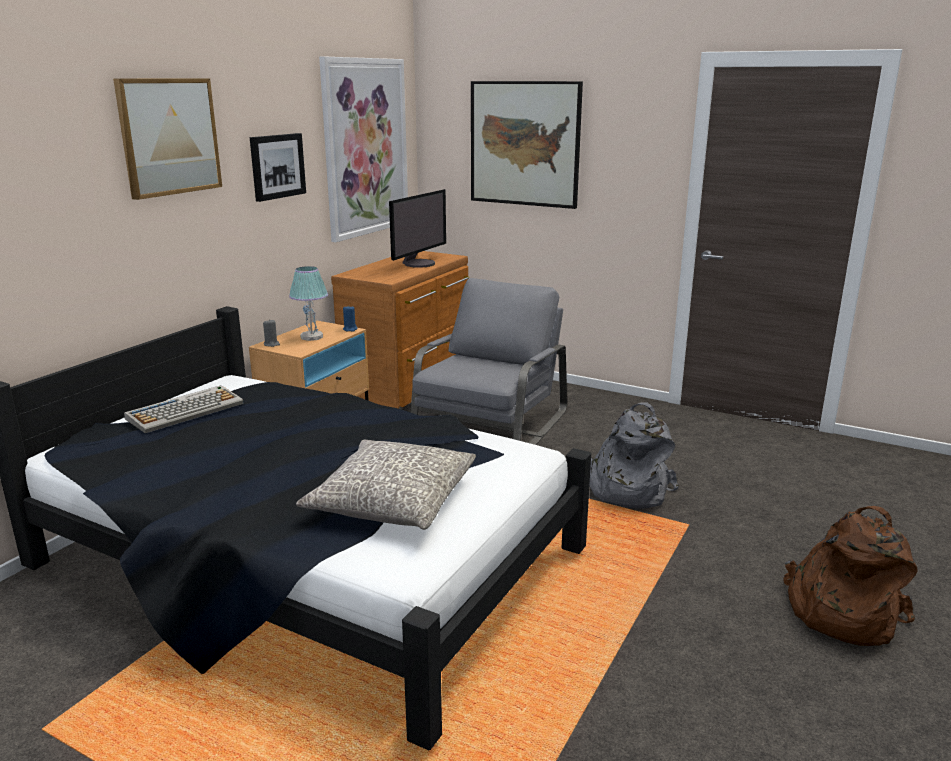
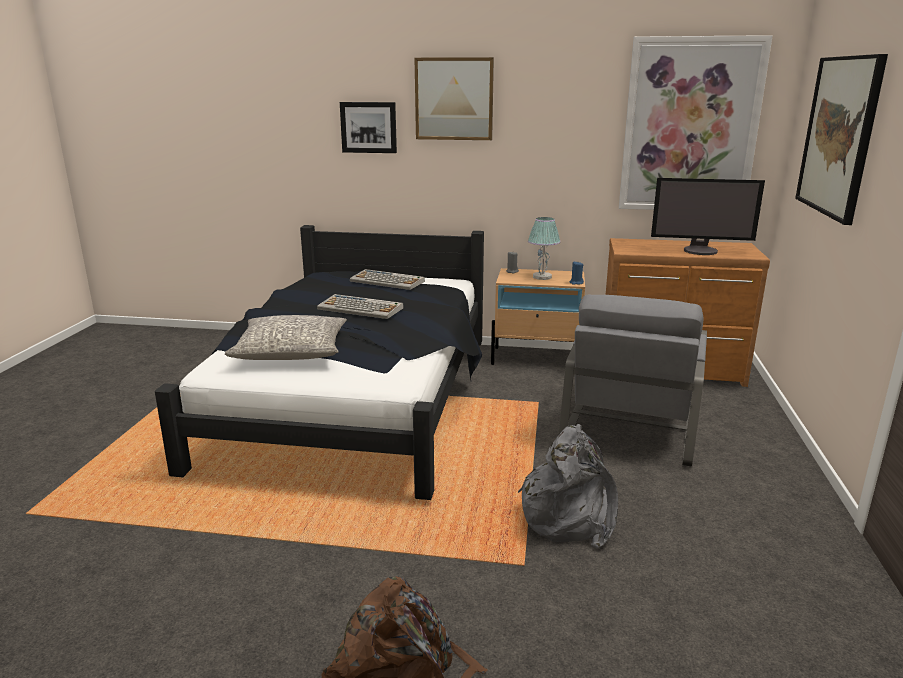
camera: 70 degrees right, 0 degrees up
picture [250,133,306,202] -> picture moved to [340,102,397,153]
grey armchair [411,278,567,445] -> grey armchair turned 105 degrees clockwise [559,295,707,467]
none -> keyboard [317,294,404,319]

